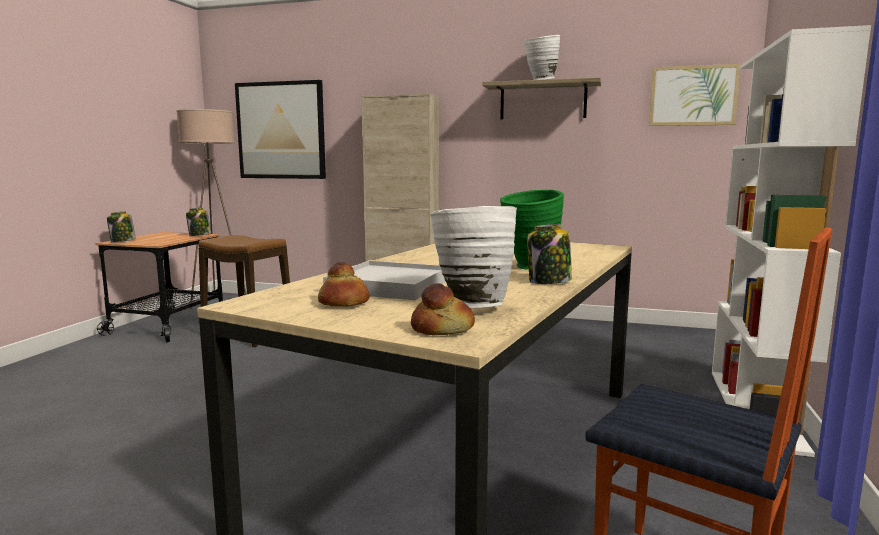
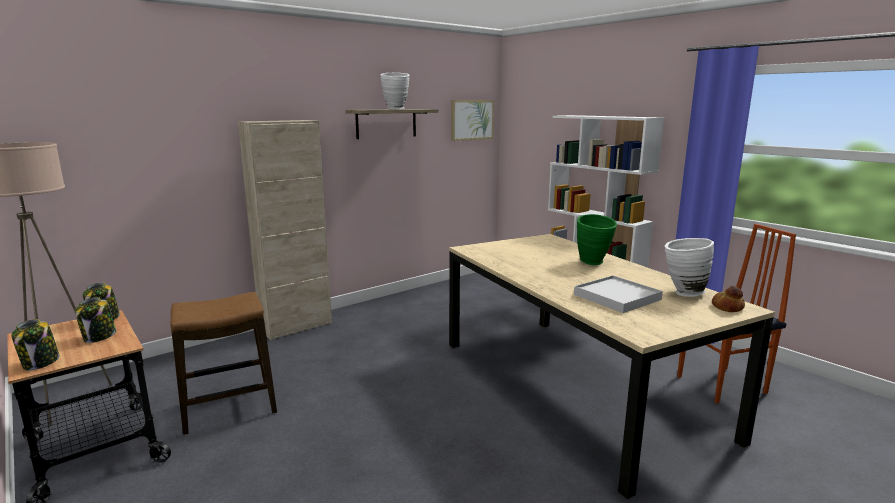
camera: 55 degrees left, 5 degrees up
picture [235,80,326,179] -> none
bread [318,262,370,306] -> none
jar [527,224,572,284] -> jar moved to [75,297,116,343]

